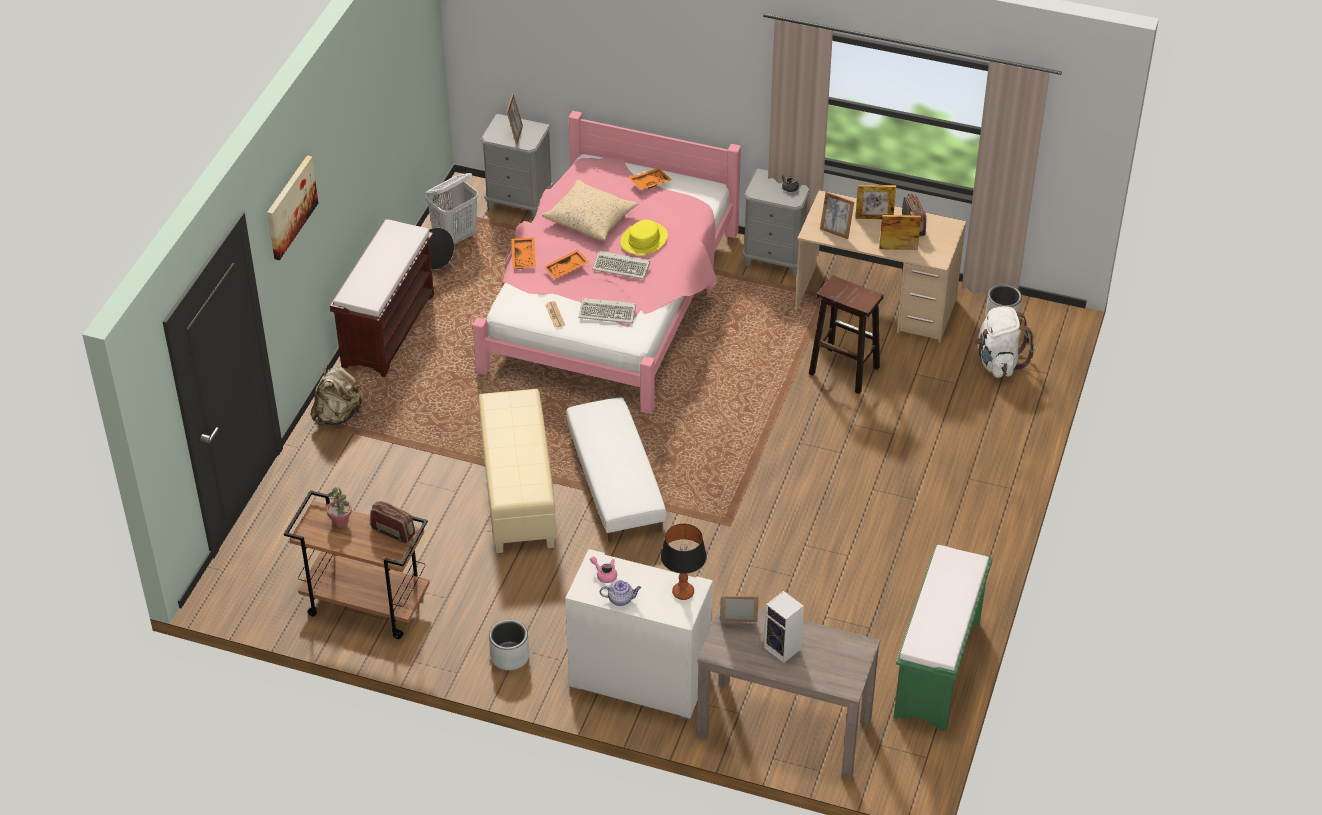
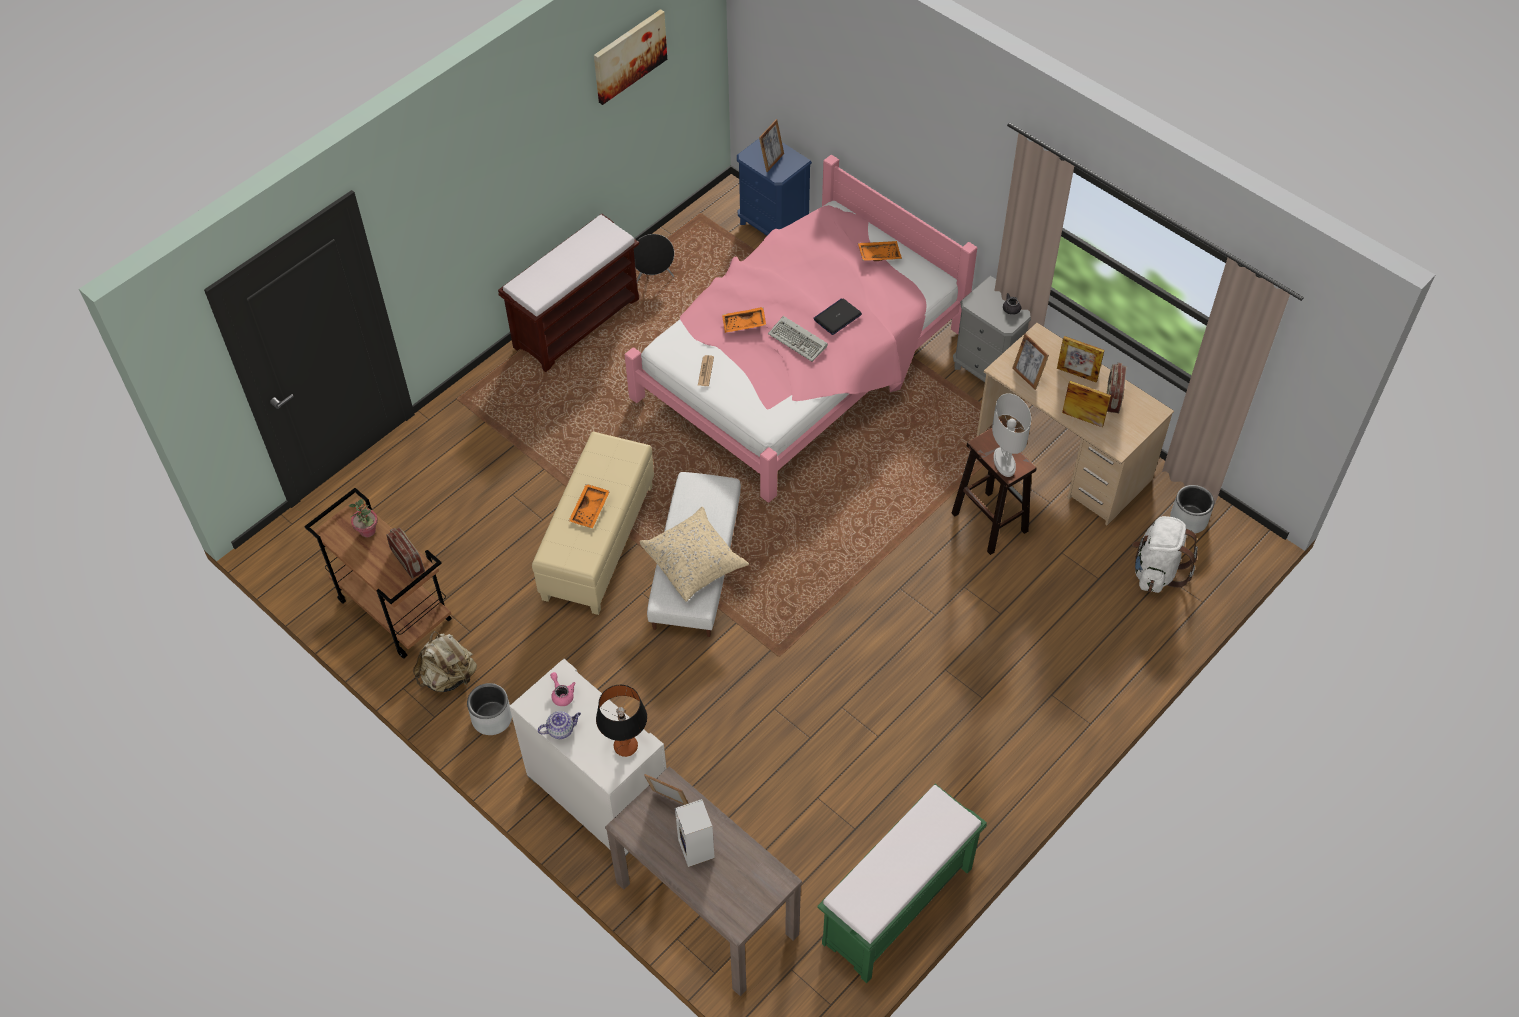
camera: 25 degrees right, 10 degrees up
picture [267,155,318,260] -> picture moved to [594,9,667,105]
beige backpack [311,365,364,425] -> beige backpack moved to [413,631,477,692]
white laundry basket [426,173,478,245] -> none
grey nightstand [481,114,553,219] -> blue nightstand [737,139,812,236]
orange tray [511,238,536,269] -> orange tray moved to [569,484,610,528]
beige pillow [542,179,639,241] -> beige pillow moved to [639,507,749,602]
keyboard [579,298,636,323] -> none
teapot [600,580,641,606] -> teapot turned 45 degrees counterclockwise [538,711,581,739]
yellow hat [621,220,668,255] -> laptop [813,298,862,335]
none -> white table lamp [992,393,1031,477]

